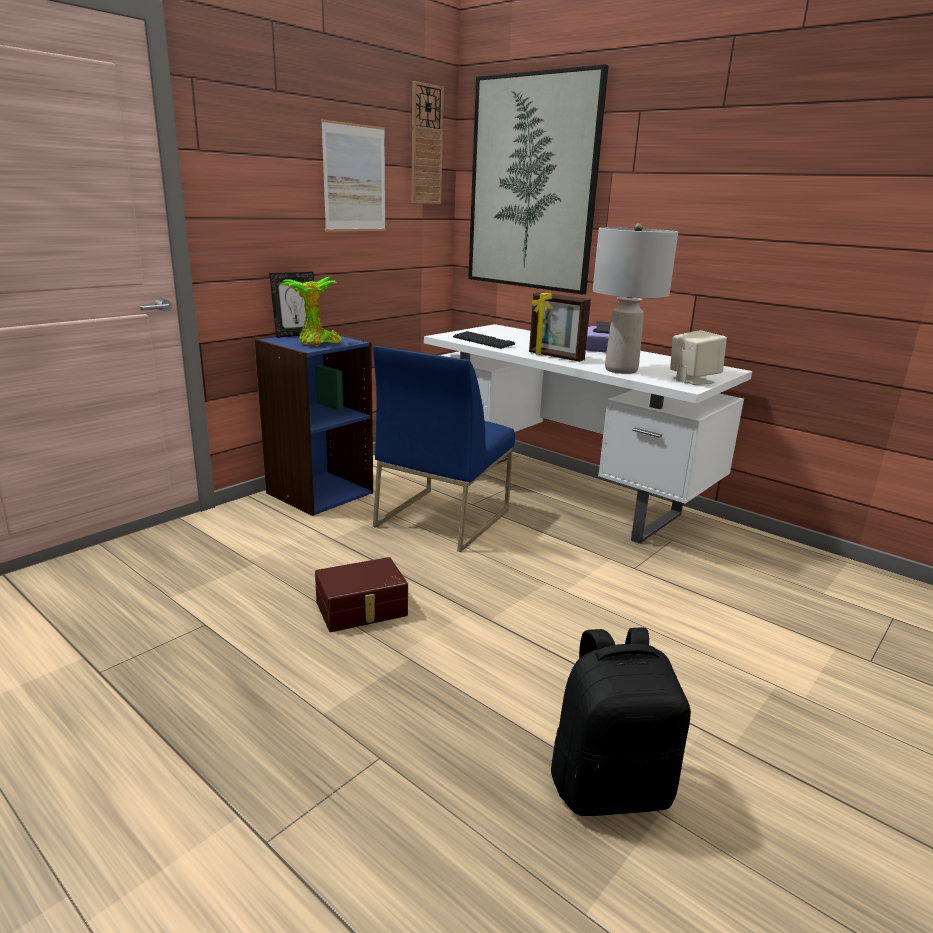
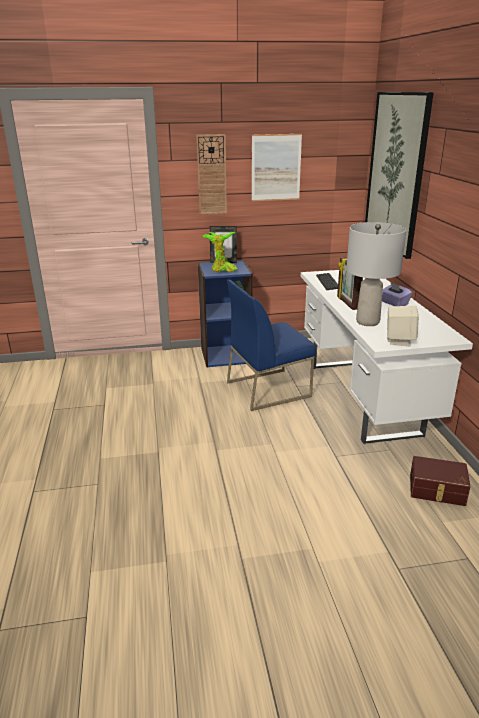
camera: 40 degrees right, 5 degrees up
brown storage box [315,557,408,632] -> brown storage box moved to [410,456,471,506]
wall clock [412,81,444,204] -> wall clock moved to [196,134,227,214]
black backpack [551,627,691,816] -> none

